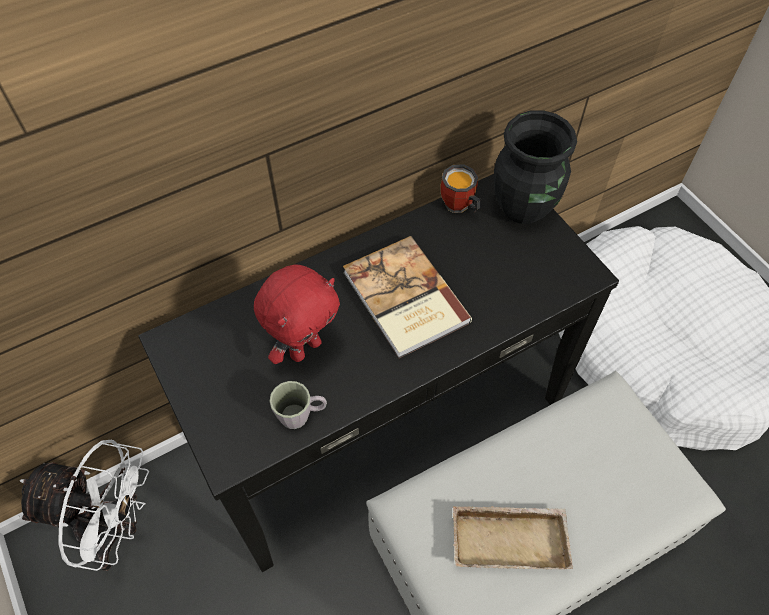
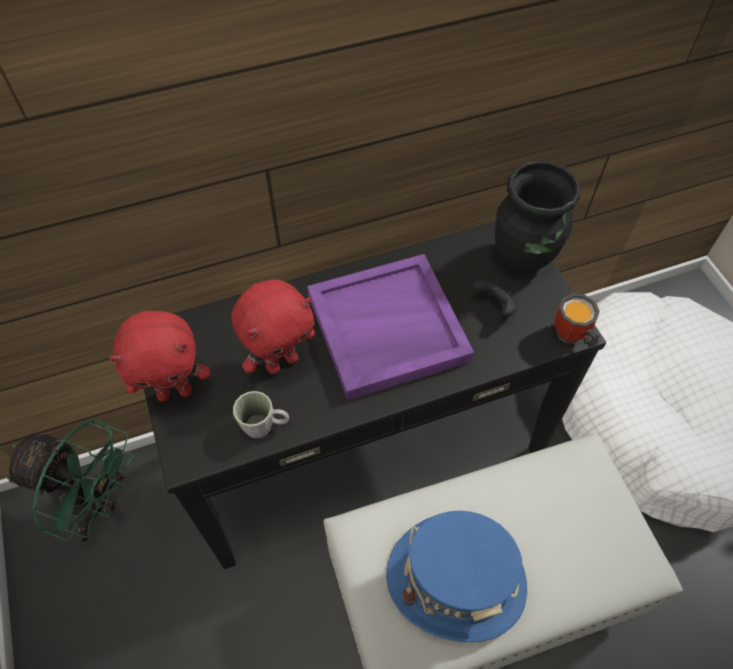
camera: 10 degrees right, 0 degrees up
white fan [19,440,149,571] -> green fan [7,420,133,542]
book [343,236,472,358] -> purple tray [307,254,474,400]
mug [440,164,481,213] -> mug moved to [554,293,600,348]
beige tray [453,506,573,570] -> blue hat [386,511,527,642]
none -> red plush toy [110,311,210,401]
none -> black game controller [473,280,519,317]

